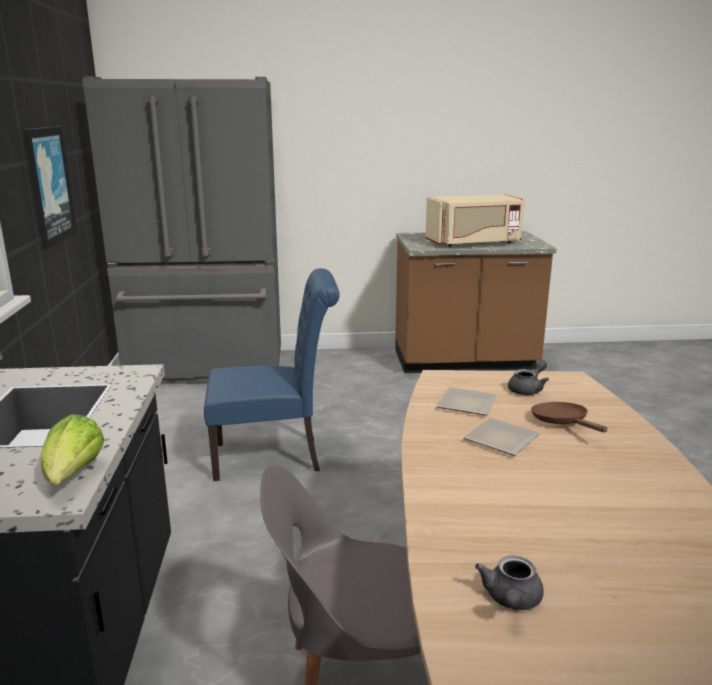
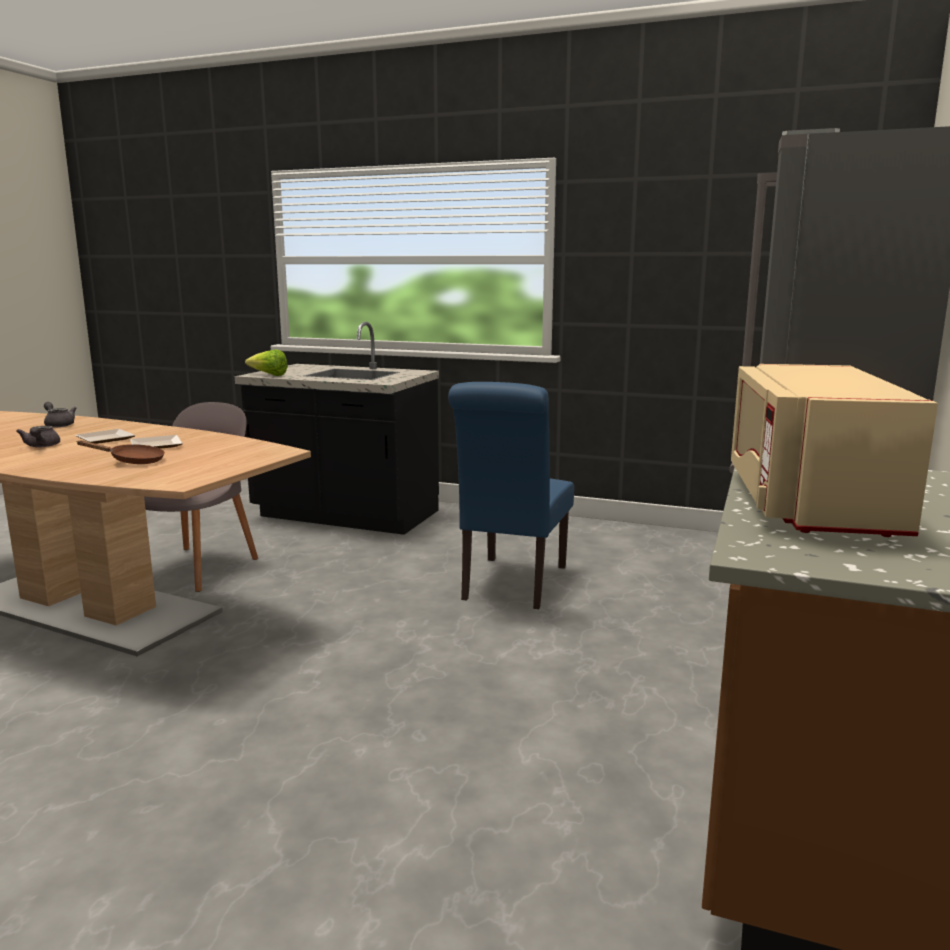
camera: 115 degrees right, 5 degrees down
picture [23,126,77,250] -> none
plate [437,387,497,415] -> plate moved to [75,429,136,444]
grey teapot [508,360,549,395] -> grey teapot moved to [16,426,60,447]

